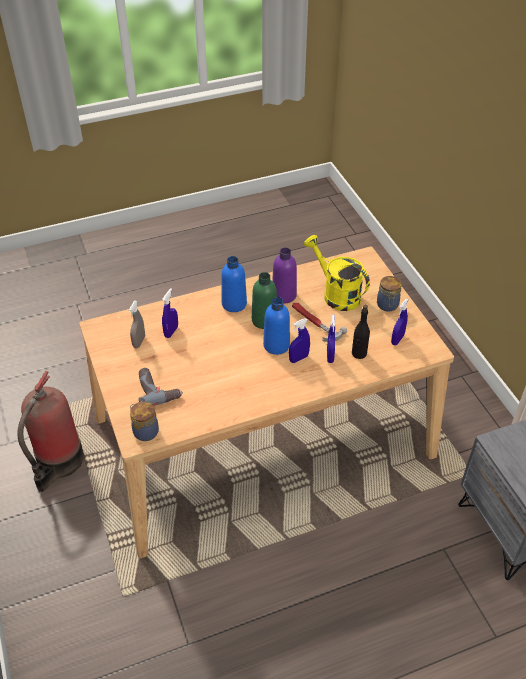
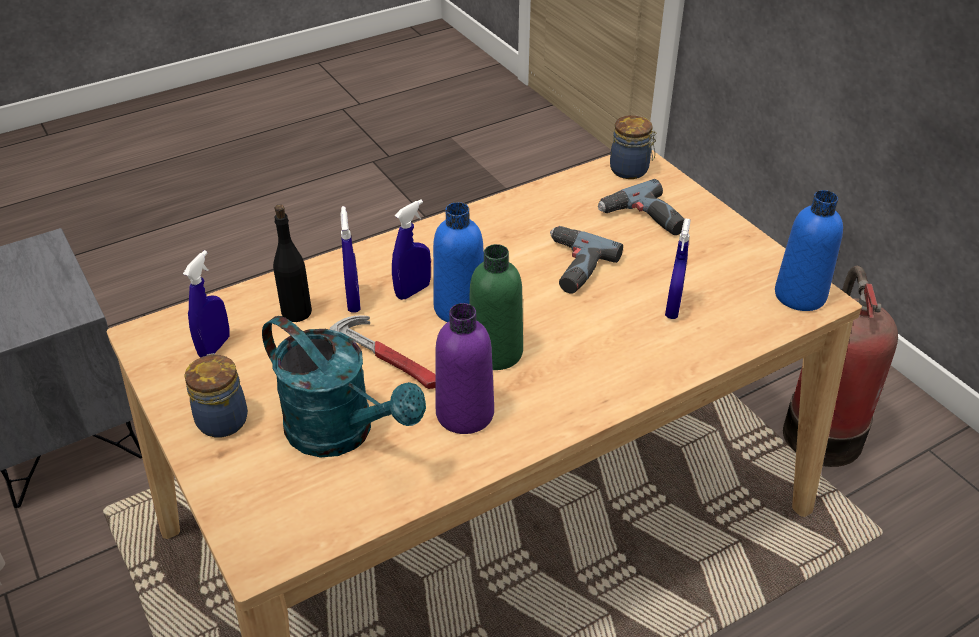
camera: 170 degrees right, 5 degrees down
grey spray bottle [129,301,145,348] -> none
blue bottle [221,256,247,312] -> blue bottle moved to [775,190,843,311]
yellow watering can [304,235,370,311] -> turquoise watering can [262,316,426,458]
none -> power drill [550,226,623,294]

